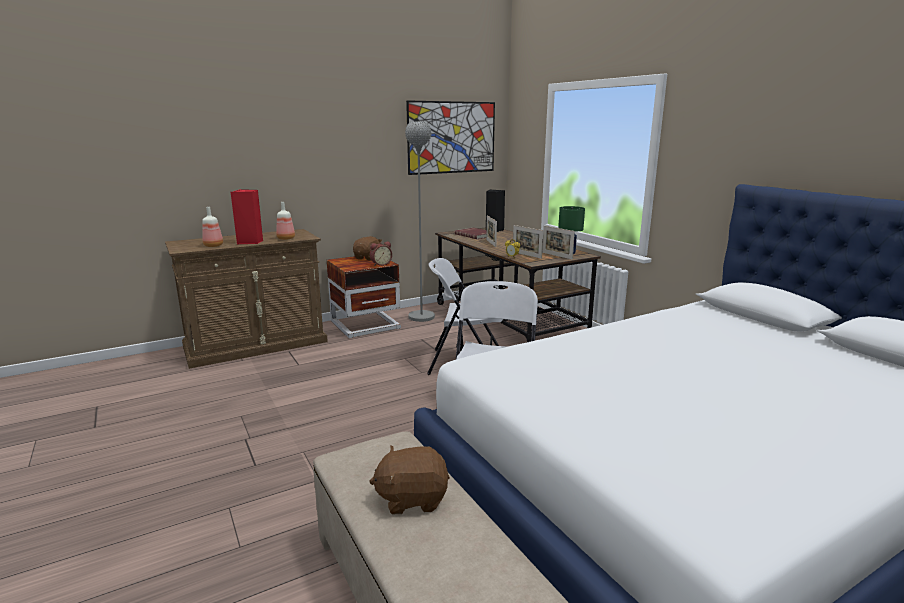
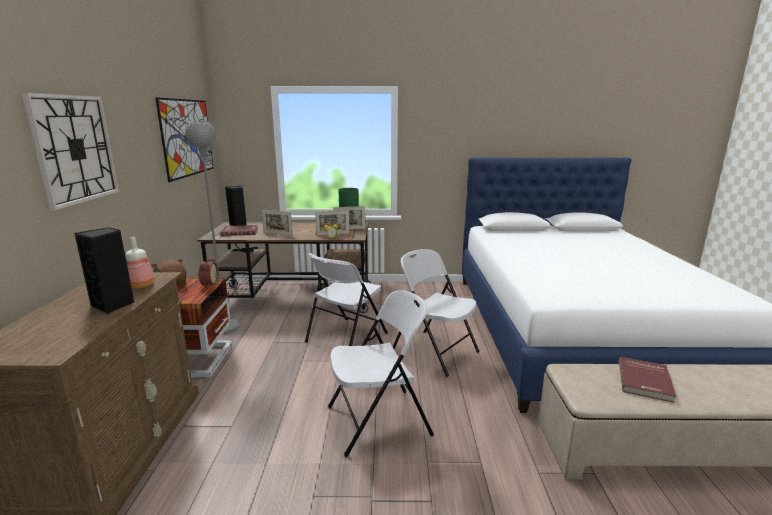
camera: 60 degrees left, 0 degrees up
bottle [202,207,223,247] -> none
red speaker [231,189,263,244] -> black speaker [74,227,134,314]
brown plush toy [369,445,450,514] -> red book [619,357,676,403]
none -> wall clock [22,93,119,210]
none -> white chair [328,290,434,457]

